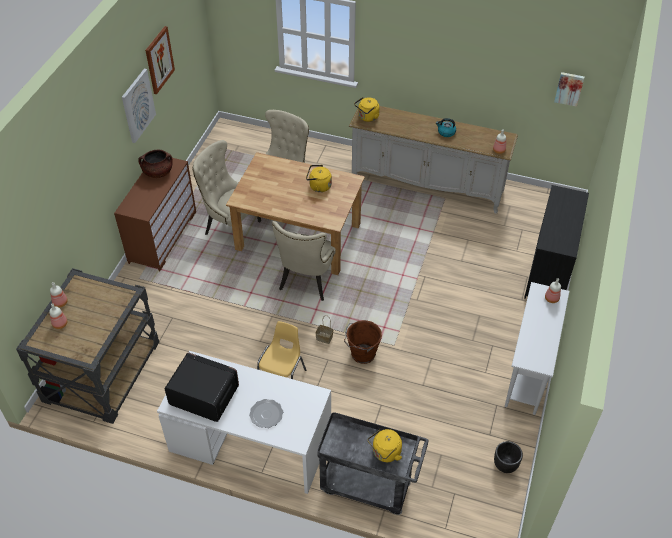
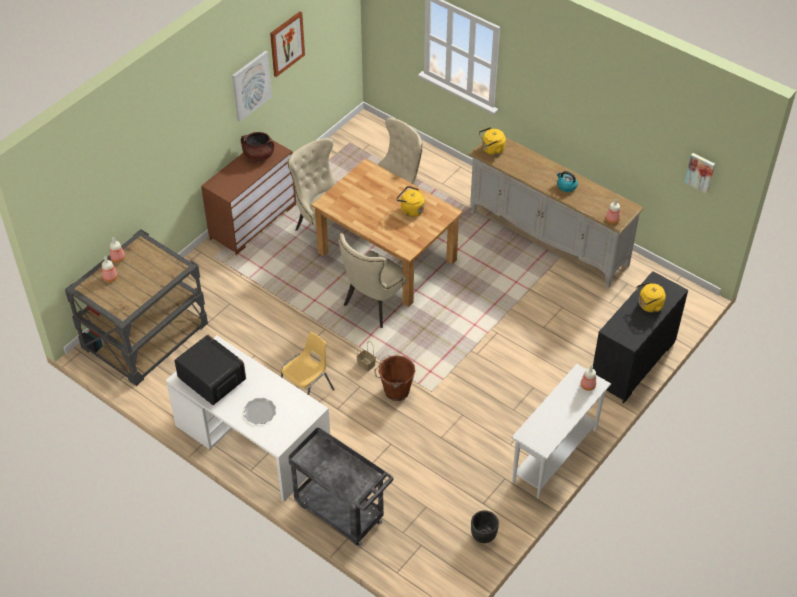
camera: 20 degrees right, 0 degrees up
yellow kettle [368,429,402,462] -> yellow kettle moved to [636,282,666,312]

